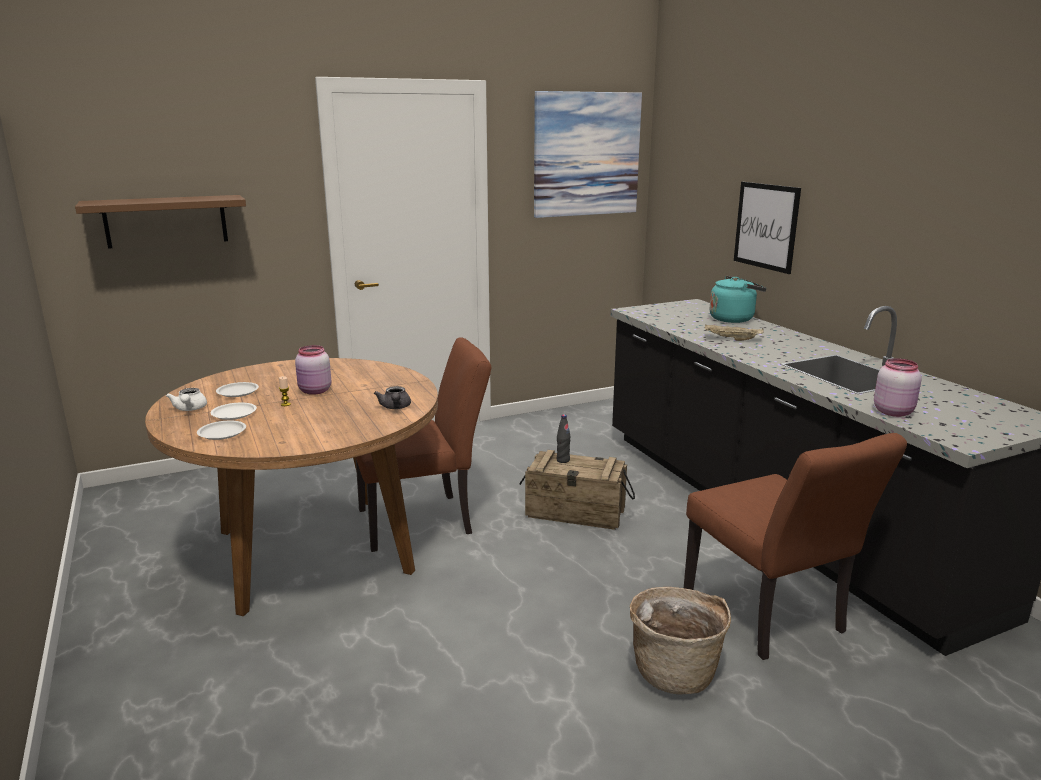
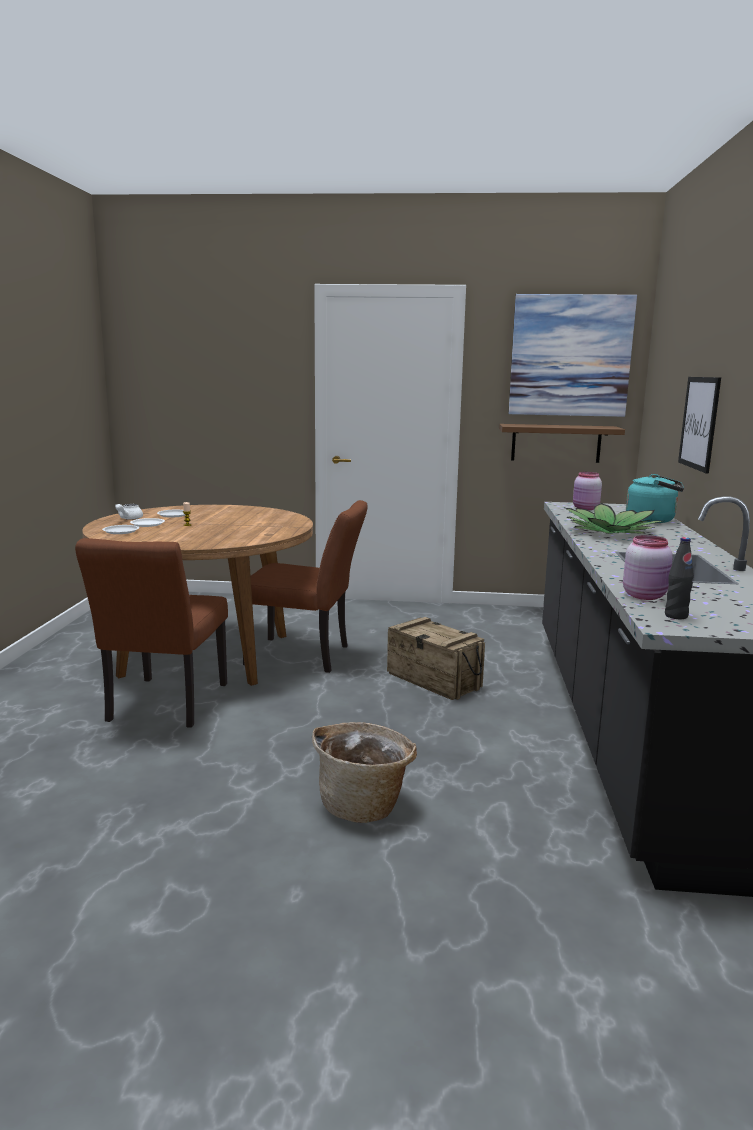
camera: 30 degrees right, 5 degrees down
brown shelf [75,195,246,249] -> brown shelf moved to [499,424,625,463]
pink jar [295,345,331,395] -> pink jar moved to [573,472,602,510]
grey teapot [374,386,411,409] -> none
black bottle [557,414,571,463] -> black bottle moved to [665,537,694,619]
brown chair [684,433,907,660] -> brown chair moved to [75,538,228,727]
beige tray [705,325,763,341] -> potted plant [563,503,662,534]

